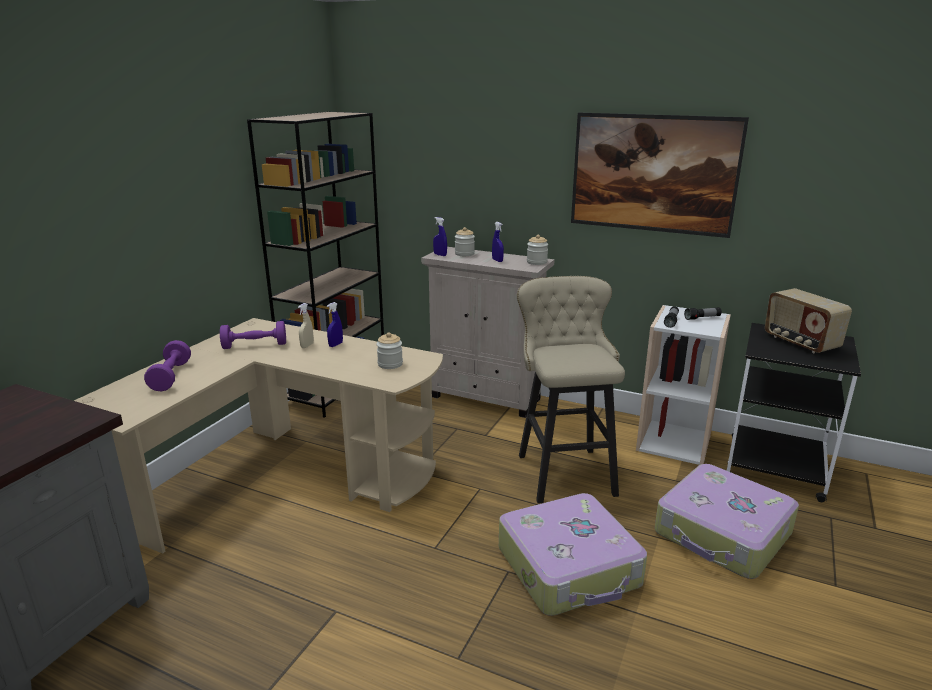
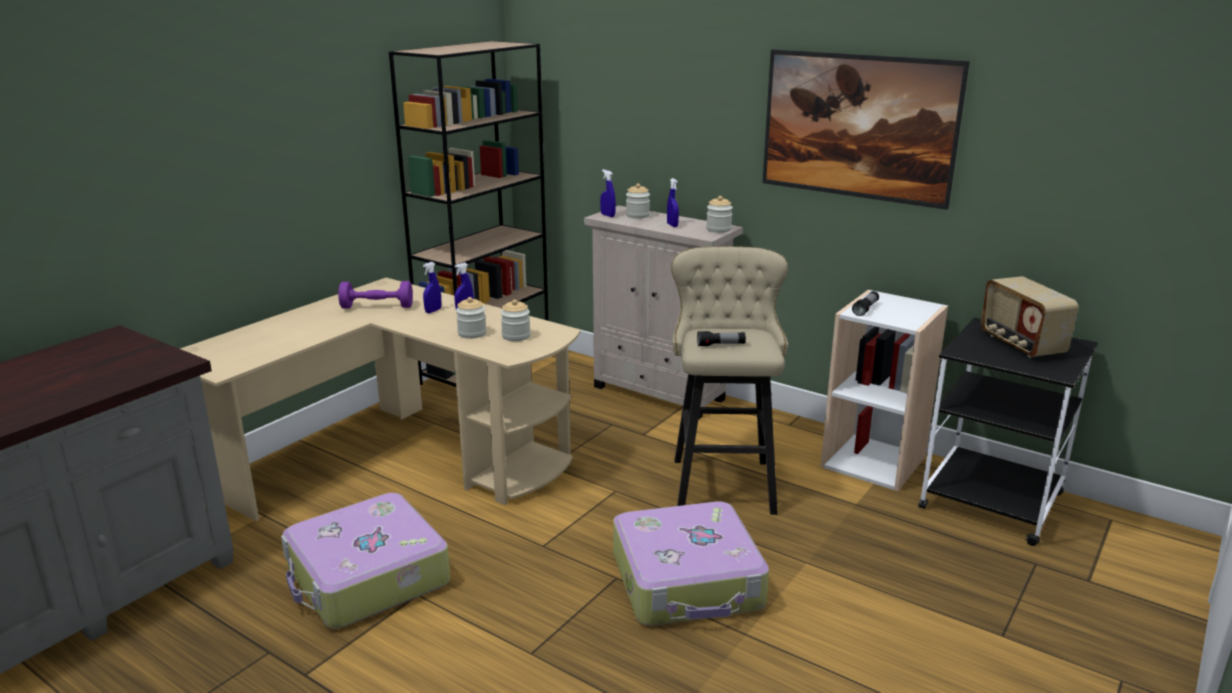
camera: 10 degrees right, 0 degrees up
purple dumbbell [144,340,191,391] -> none
beige spray bottle [298,303,314,348] -> blue spray bottle [423,262,441,313]
suitcase [655,464,799,579] -> suitcase moved to [281,493,451,629]
flashlight [684,307,722,320] -> flashlight moved to [697,331,746,347]
none -> jar [456,297,486,339]

